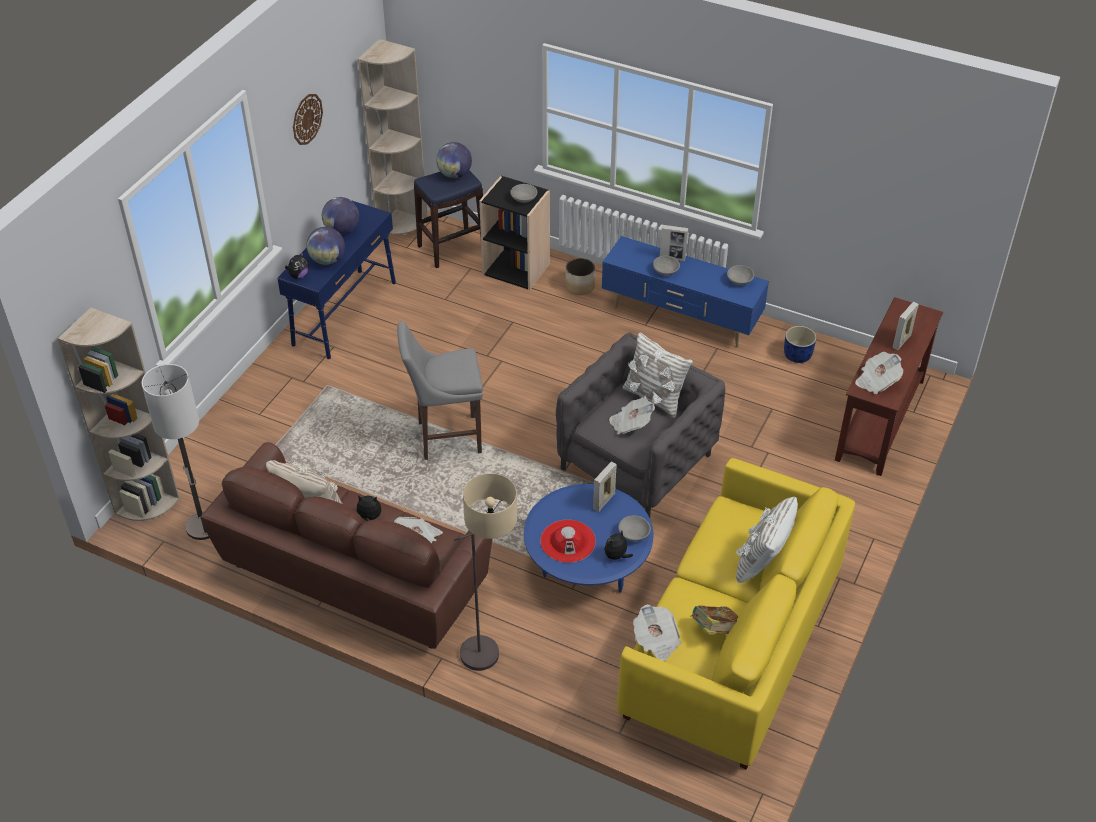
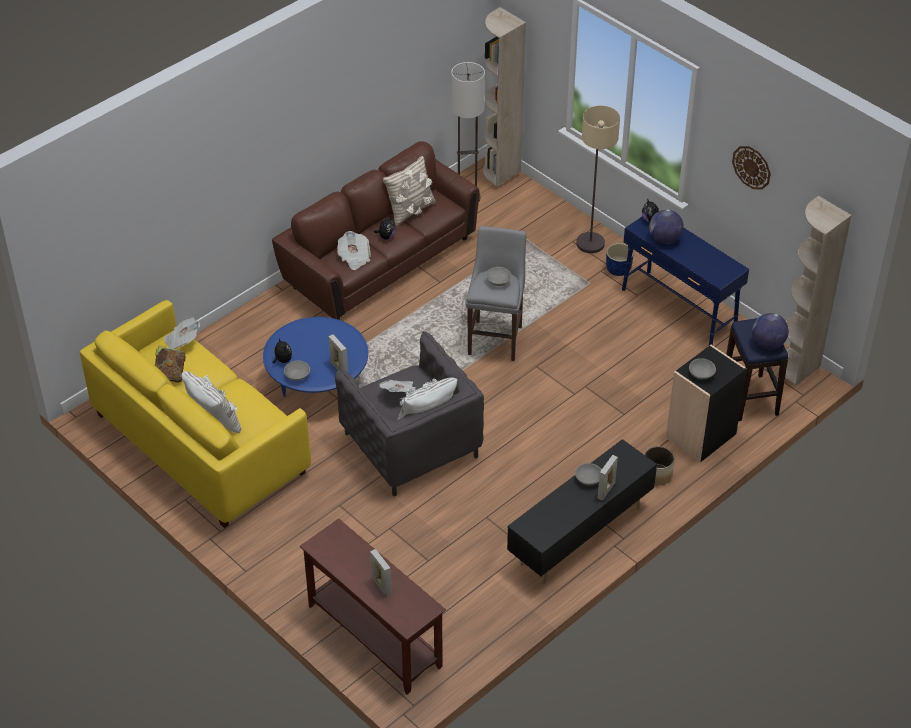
camera: 110 degrees right, 0 degrees up
globe [322,197,359,235] -> none
beige floor lamp [454,473,517,671] -> beige floor lamp moved to [576,105,620,253]
red hat [540,520,596,563] -> none
blue tv stand [602,236,769,347] -> black tv stand [507,439,657,584]
grey bowl [727,265,754,285] -> grey bowl moved to [486,267,511,286]
blue planter [784,326,817,363] -> blue planter moved to [606,243,634,276]
newspaper [855,352,903,394] -> none

